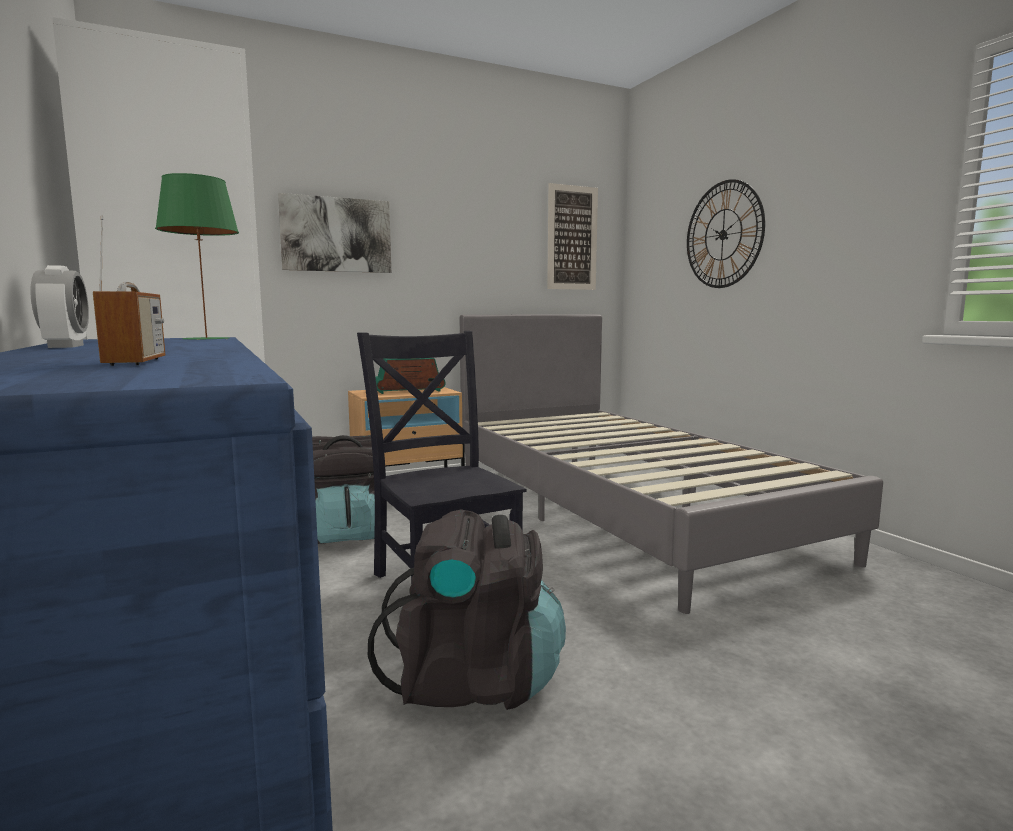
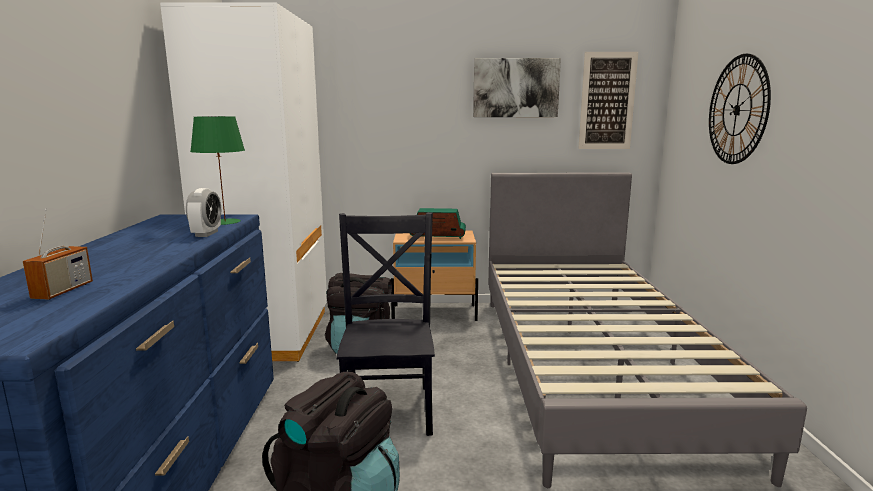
camera: 25 degrees right, 5 degrees up
alarm clock [30,265,89,348] -> alarm clock moved to [186,188,221,237]
picture [278,193,391,273] -> picture moved to [473,58,561,117]

